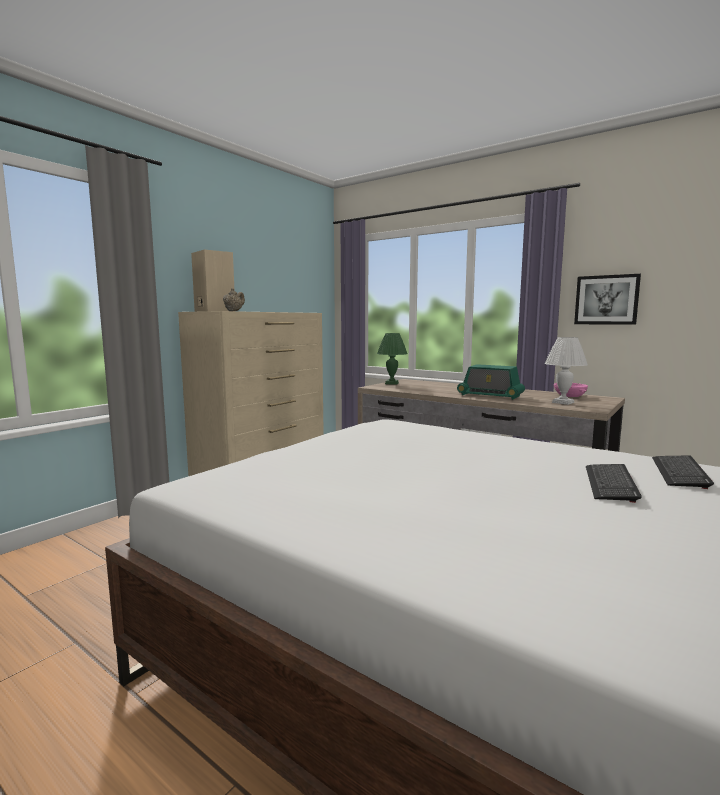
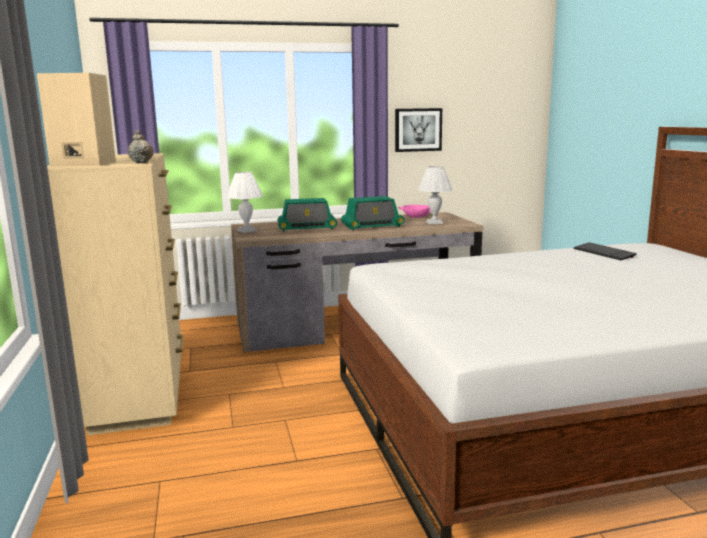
camera: 50 degrees left, 5 degrees up
green table lamp [377,333,407,385] -> white table lamp [227,172,263,233]
keyboard [586,464,642,503] -> none
none -> radio [278,198,337,232]

